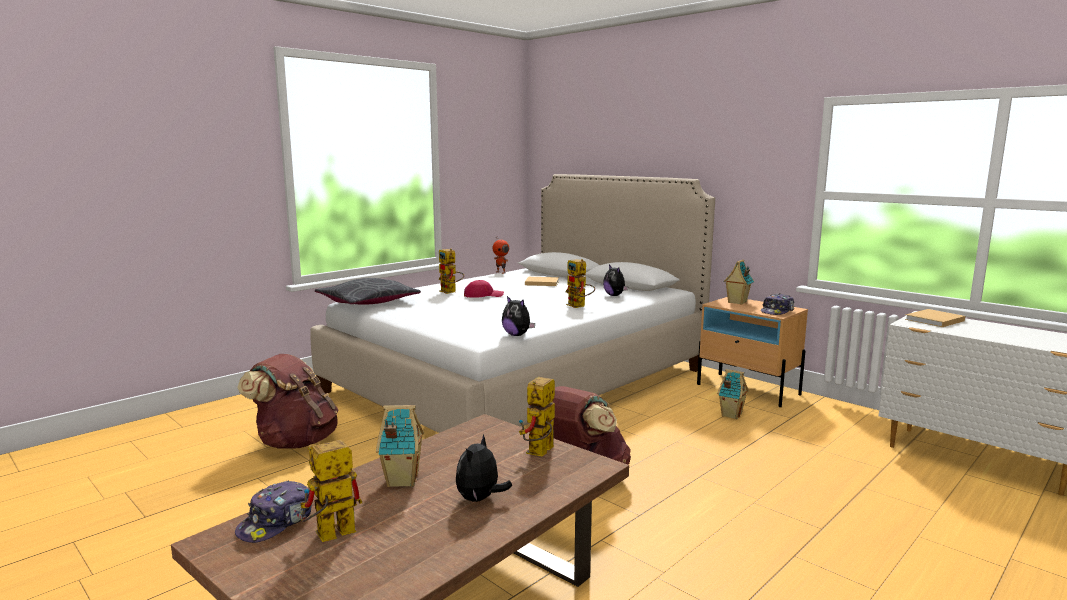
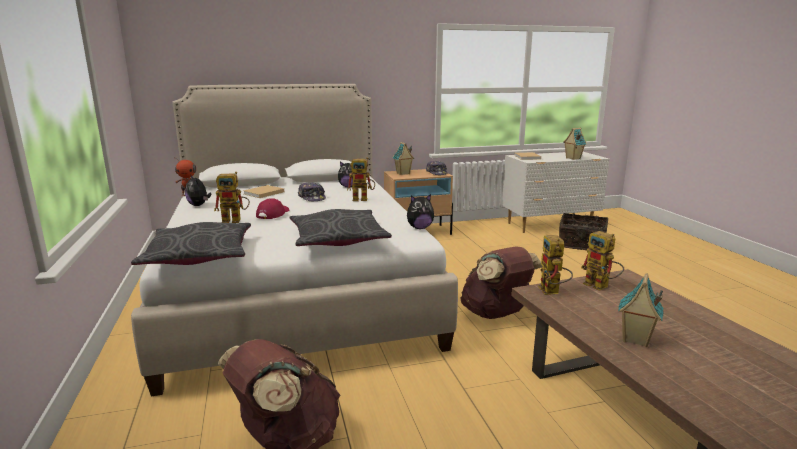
camera: 60 degrees left, 5 degrees up
cap [235,480,312,543] -> cap moved to [298,182,326,201]
toy robot [300,439,362,542] -> toy robot moved to [538,235,573,295]
plush toy [456,434,512,502] -> plush toy moved to [185,174,211,206]
toy house [717,369,749,419] -> toy house moved to [563,128,587,160]
none -> grey pillow [290,209,392,246]
none -> basket [559,213,608,250]

